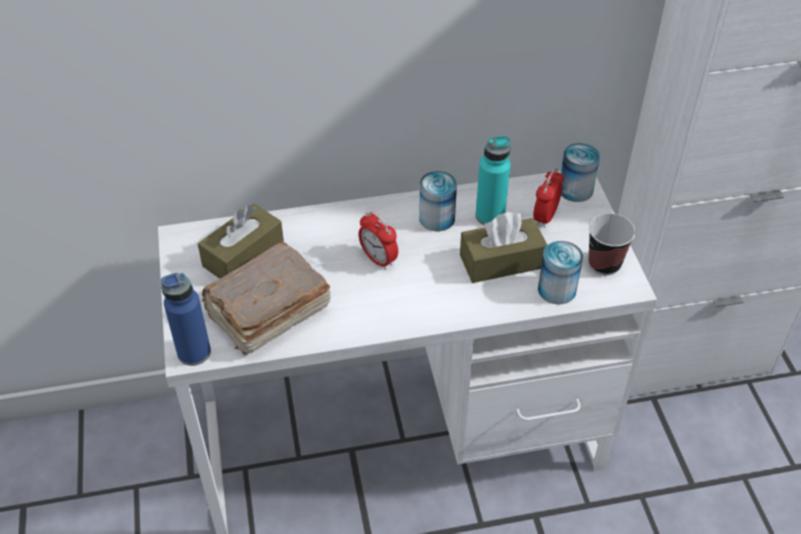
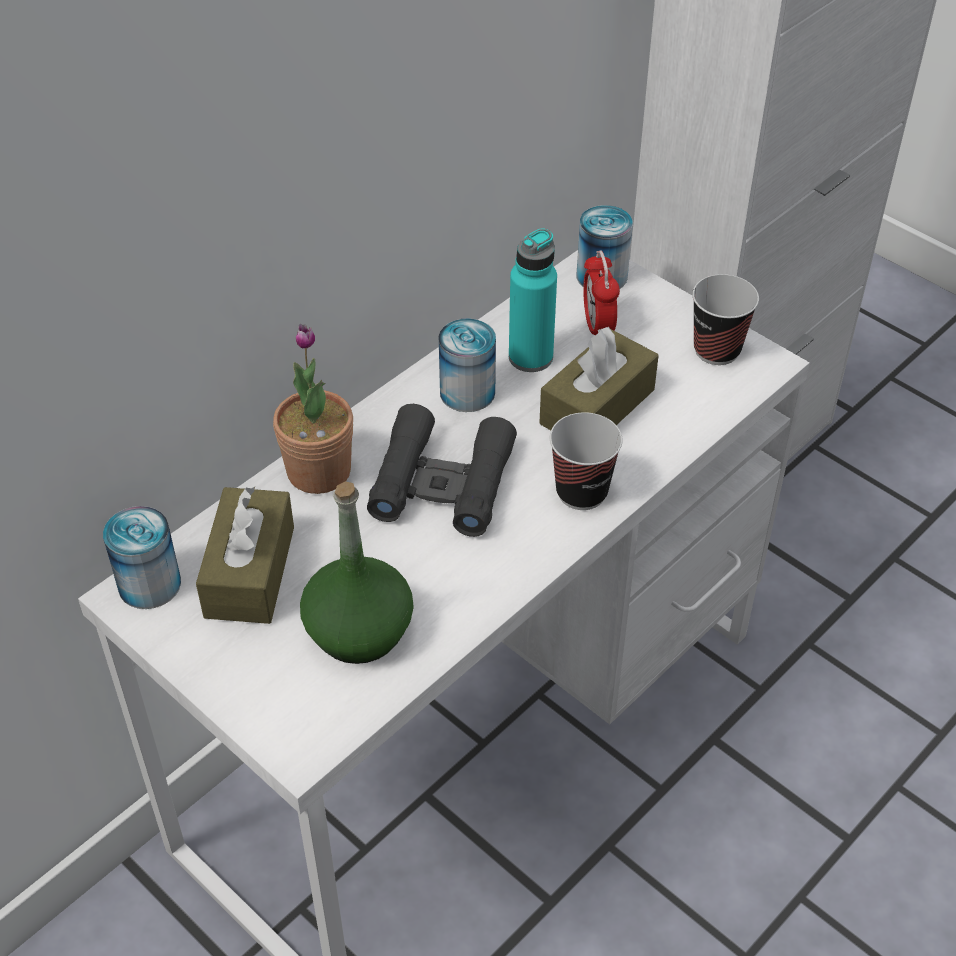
camera: 35 degrees left, 0 degrees up
blue bottle [161,273,211,366] -> none
brown book [201,241,331,355] -> green bottle [300,481,414,664]
alarm clock [358,211,398,270] -> black binoculars [367,404,517,537]
can [538,241,583,304] -> can moved to [103,506,181,609]
none -> potted plant [273,324,353,494]
none -> cup [550,412,623,510]

